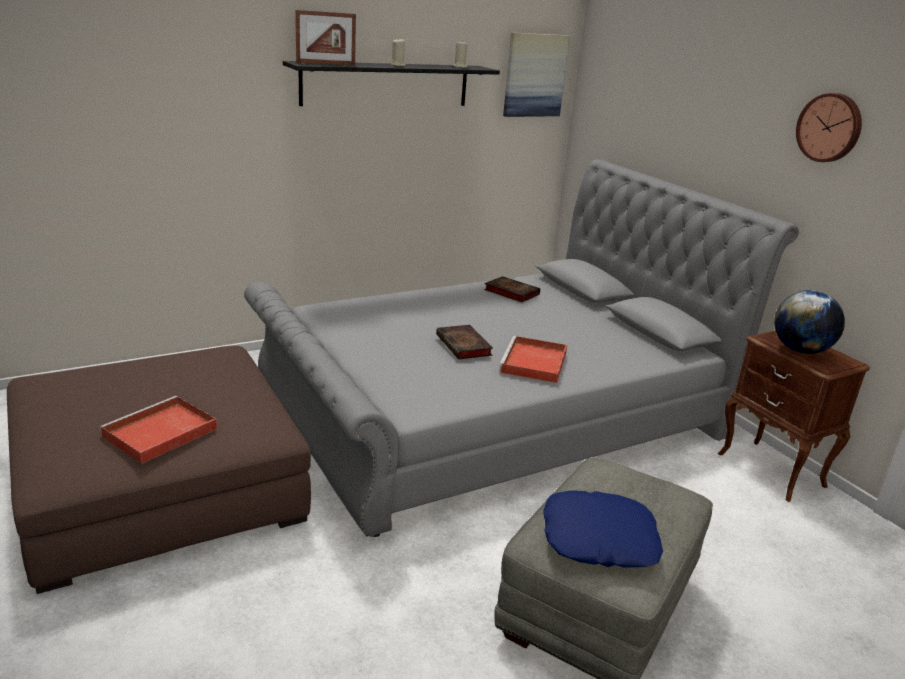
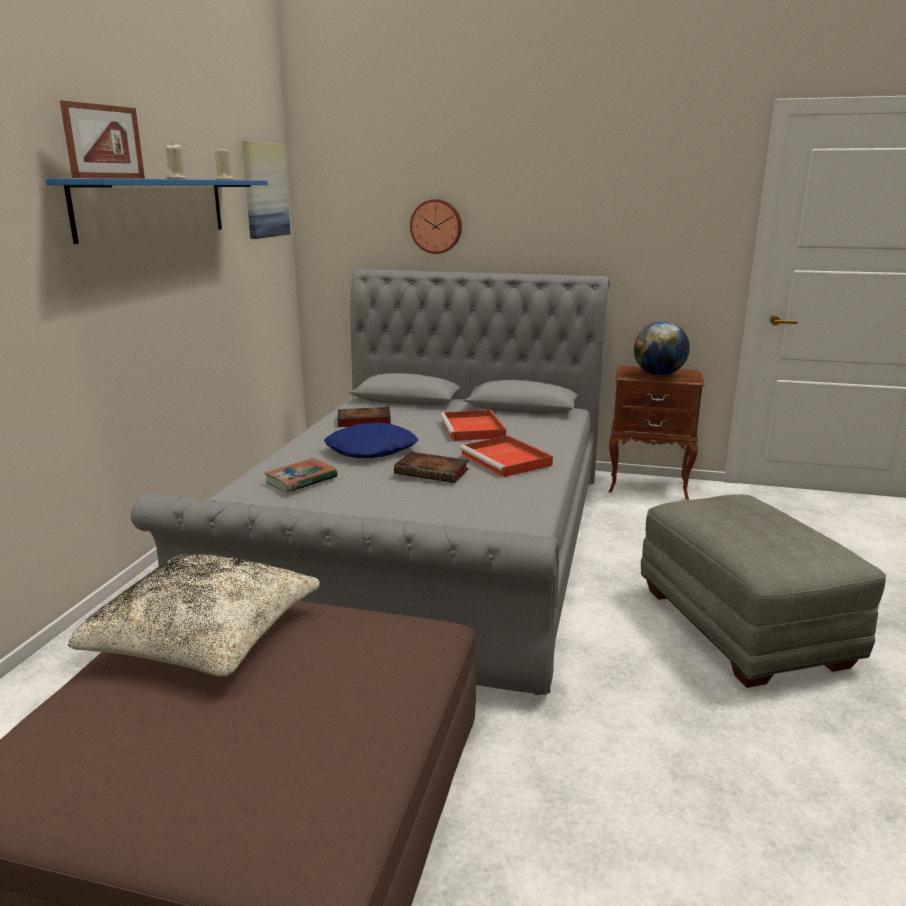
camera: 45 degrees left, 5 degrees down
red tray [100,396,217,464] -> red tray moved to [440,410,506,441]
black shelf [283,61,500,106] -> blue shelf [45,178,268,244]
blue pillow [543,490,663,568] -> blue pillow moved to [324,423,418,458]
wall clock [796,93,862,162] -> wall clock moved to [410,199,462,254]
none -> beige pillow [68,553,320,676]
none -> book [264,458,338,493]

